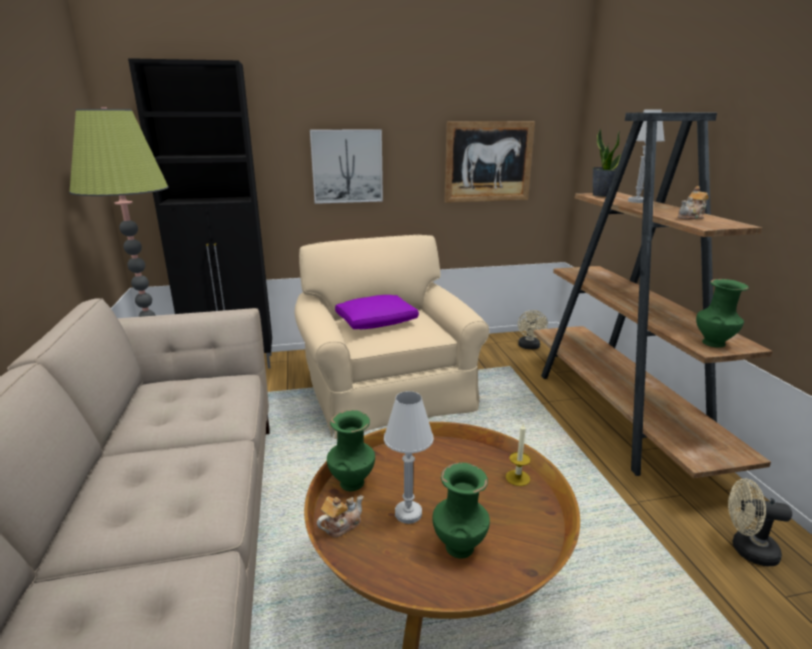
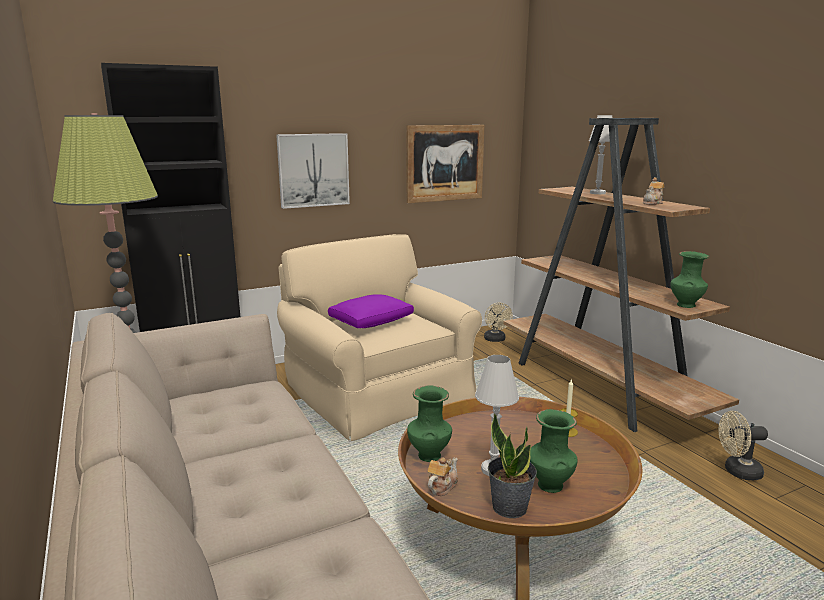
camera: 15 degrees left, 5 degrees down
potted plant [592,128,621,197] -> potted plant moved to [488,413,537,518]

